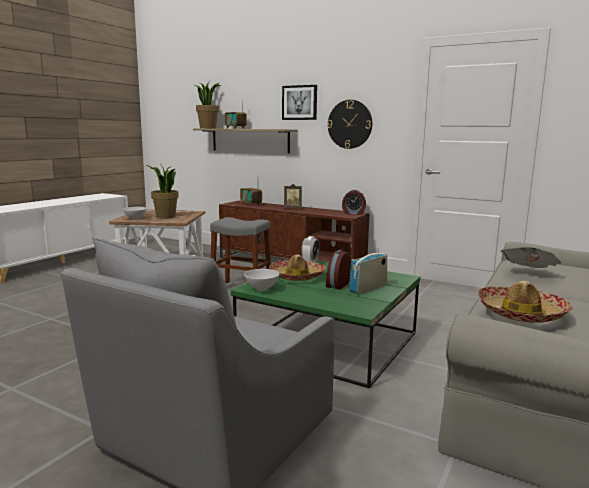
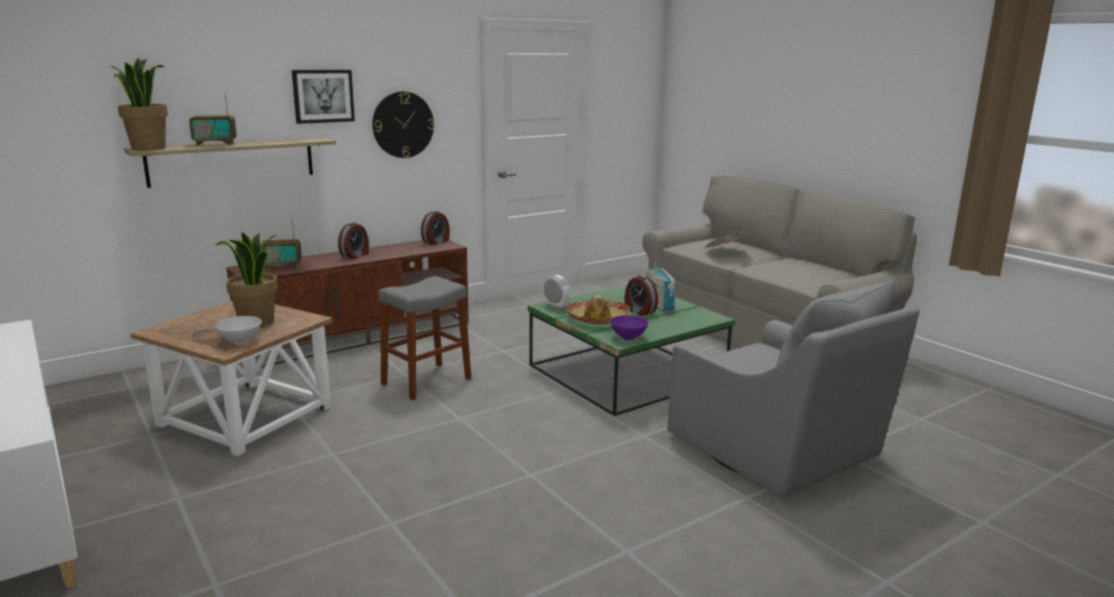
camera: 65 degrees left, 5 degrees up
white bowl [244,269,279,291] -> purple bowl [610,315,648,340]
picture frame [284,184,302,208] -> alarm clock [338,222,369,259]
hat [478,281,572,323] -> none

